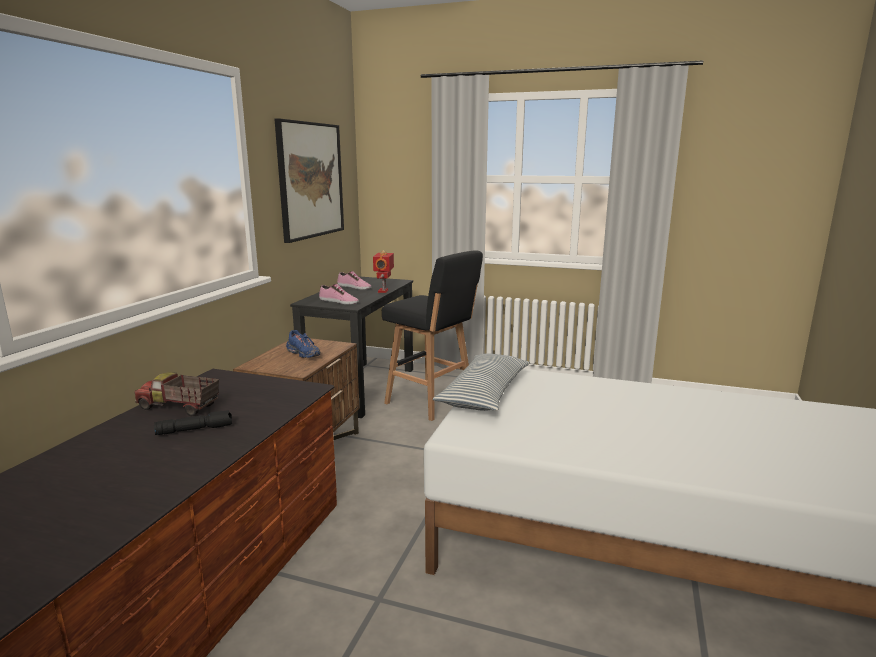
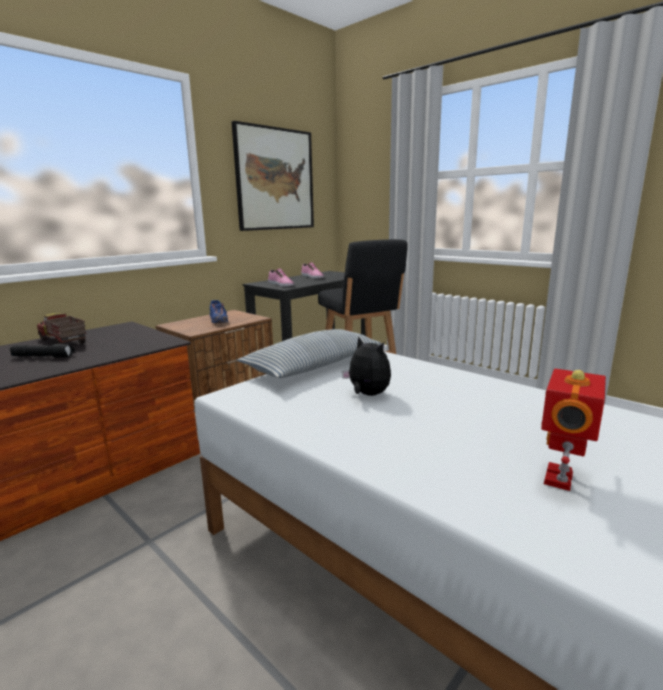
camera: 25 degrees right, 0 degrees up
toy robot [373,250,394,293] -> toy robot moved to [541,369,606,491]
none -> plush toy [342,337,391,396]

